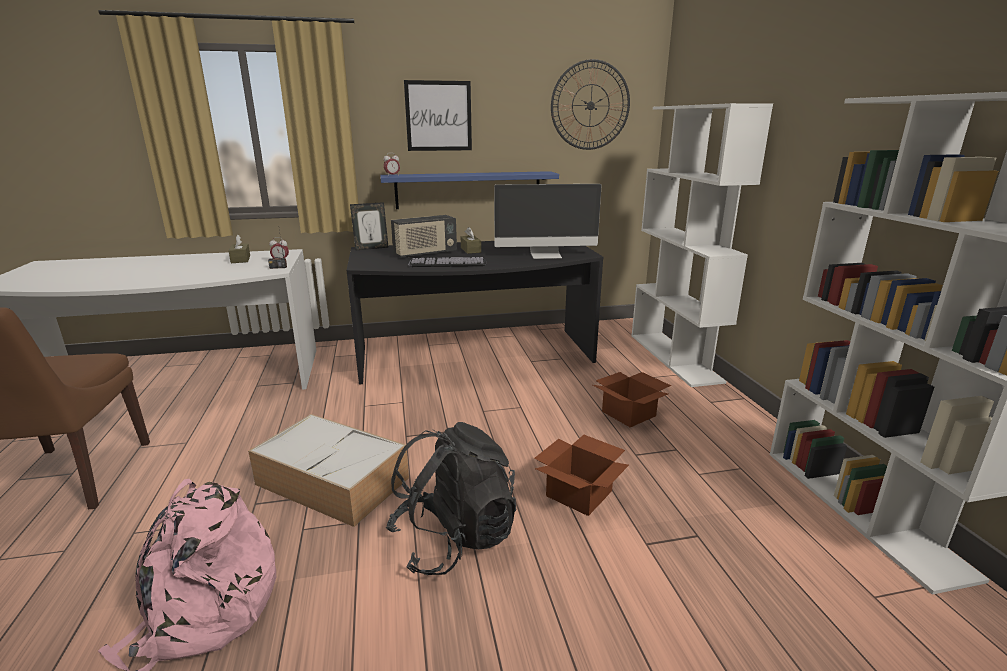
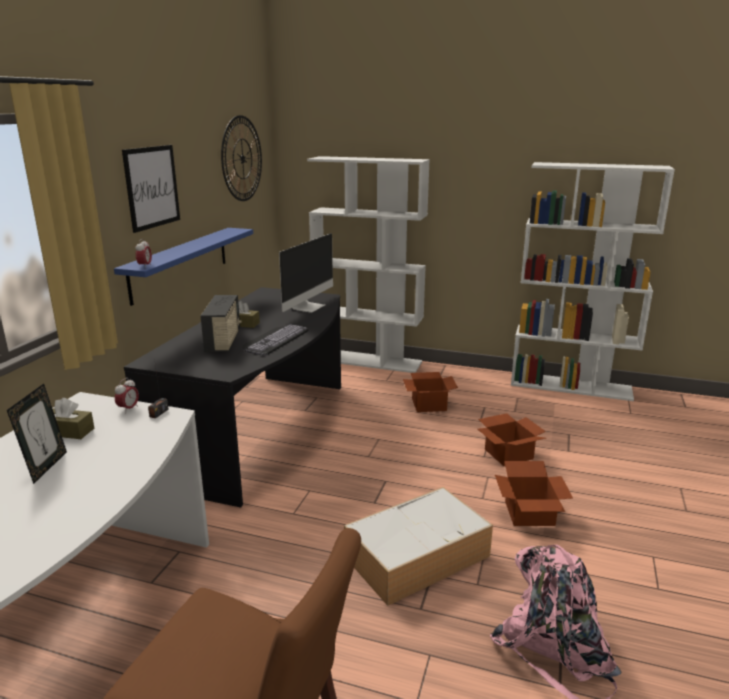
camera: 60 degrees left, 0 degrees up
picture frame [350,202,389,251] -> picture frame moved to [7,384,67,484]
black backpack [385,422,516,575] -> cardboard box [495,461,573,526]

